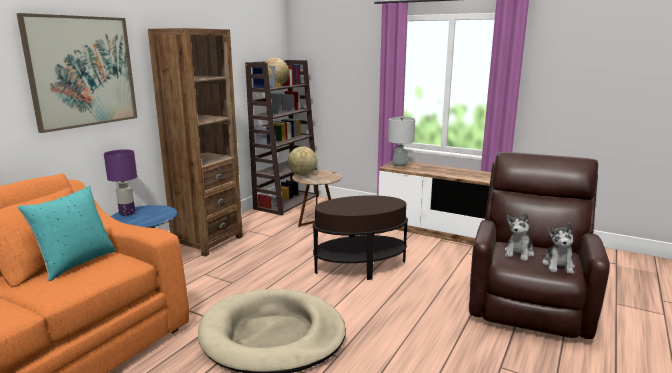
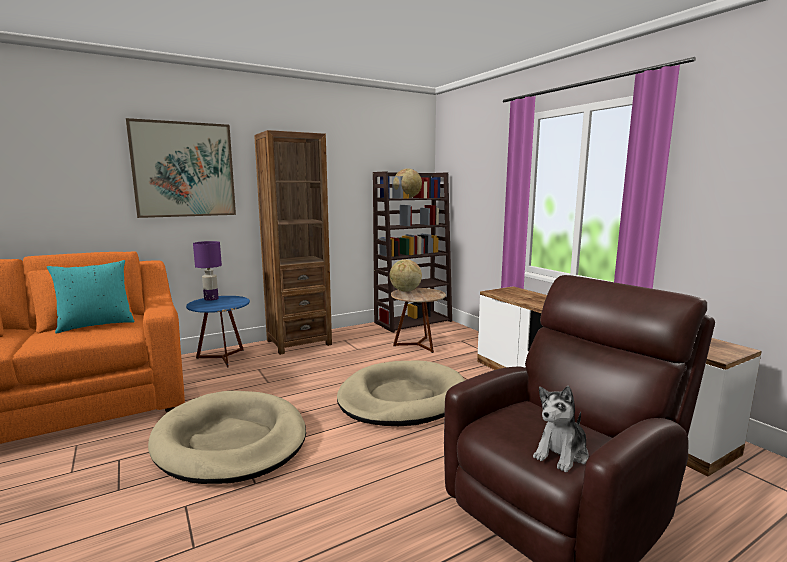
camera: 30 degrees right, 5 degrees down
brown side table [313,195,408,280] -> beige dog bed [337,361,465,426]
grey table lamp [388,117,415,169] -> none
plush toy [504,213,534,261] -> none

